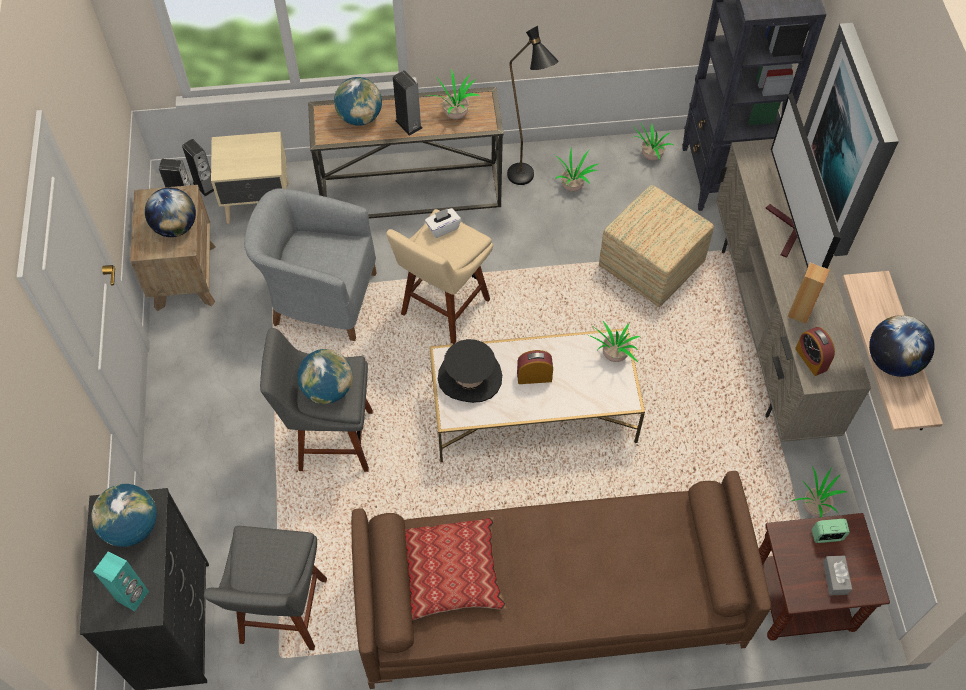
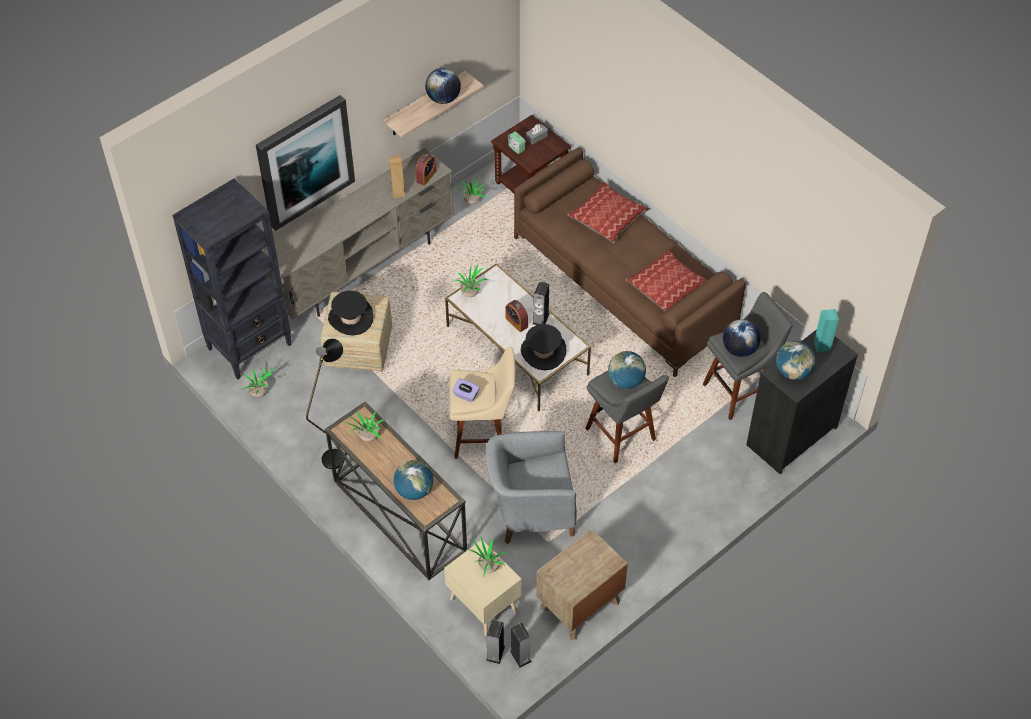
camera: 125 degrees left, 5 degrees down
globe [145,188,196,237] -> globe moved to [723,319,761,357]
grey armchair [244,188,377,341] -> grey armchair turned 105 degrees clockwise [486,431,577,544]
speaker [393,70,423,136] -> speaker moved to [532,282,550,325]
white tissue box [425,208,461,238] -> purple tissue box [452,378,480,402]
potted plant [555,146,600,192] -> potted plant moved to [468,535,505,576]
television [766,92,841,269] -> none
none -> black hat [328,291,374,336]
none -> pillow [567,181,650,243]

